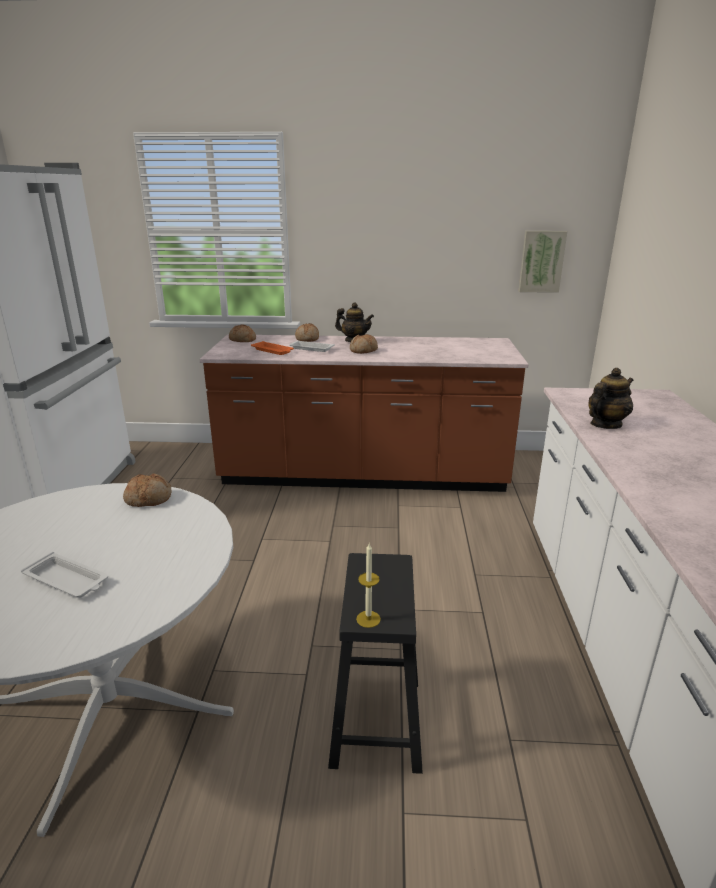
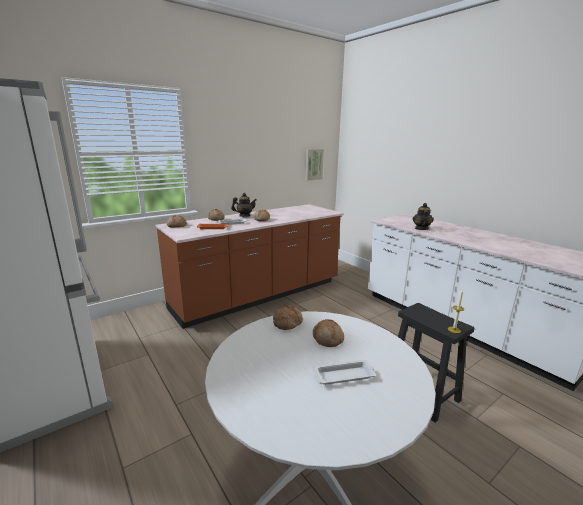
camera: 40 degrees left, 5 degrees down
none -> bread [313,319,344,347]

